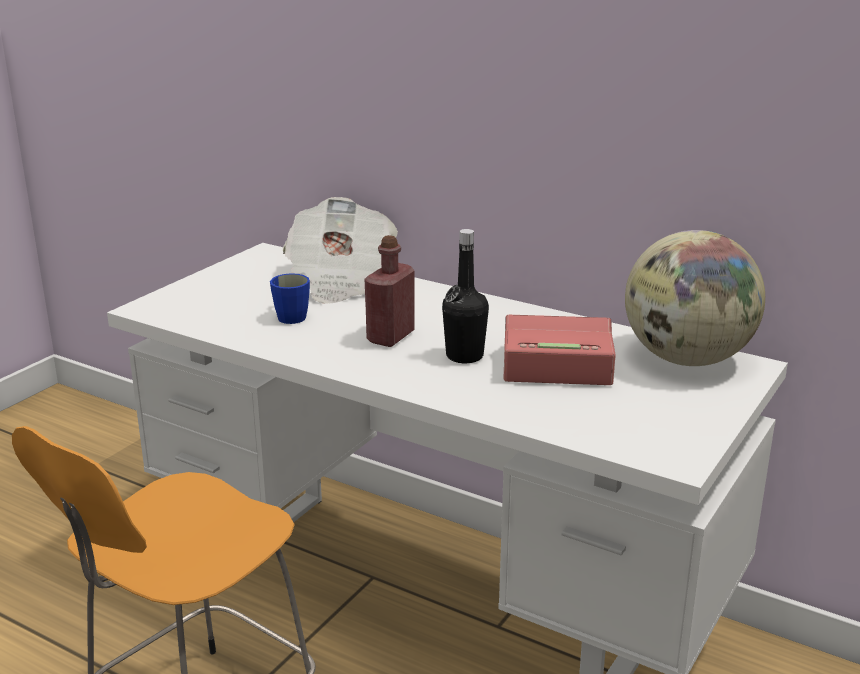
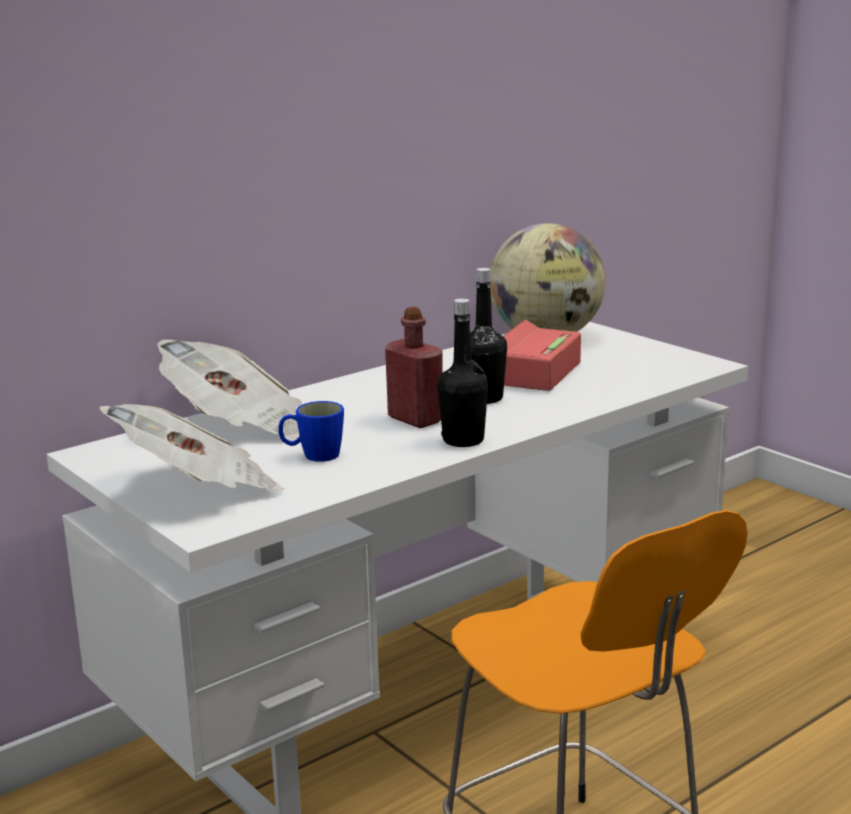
camera: 70 degrees left, 5 degrees down
none -> newspaper [99,404,284,491]
none -> black bottle [437,298,488,447]

